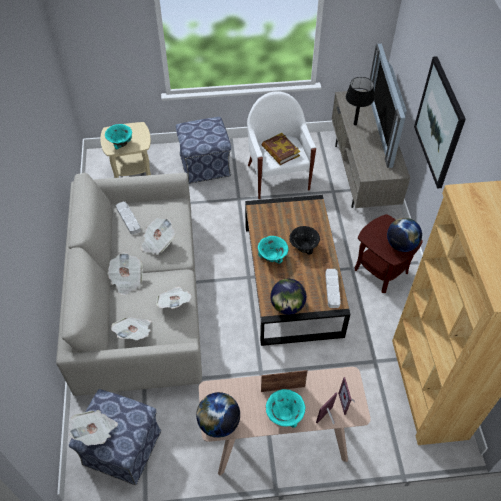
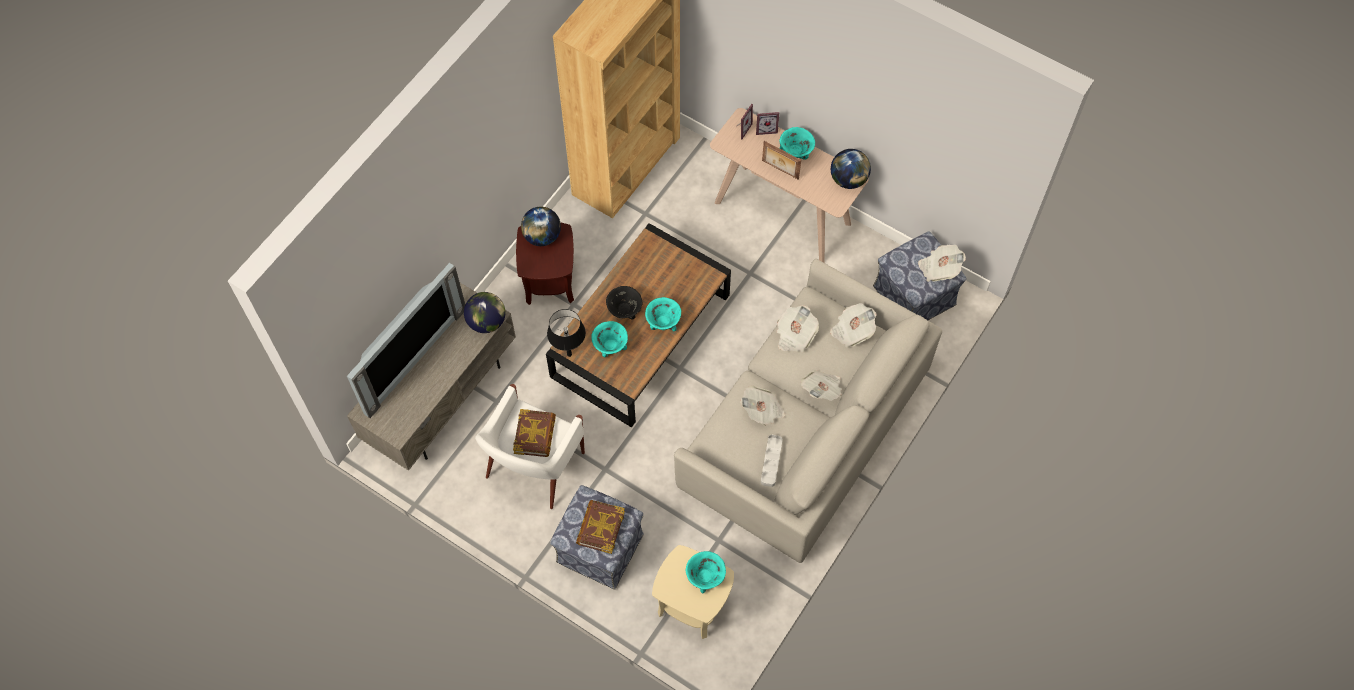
camera: 140 degrees left, 10 degrees up
globe [270,279,306,315] -> globe moved to [464,292,505,333]
grey tray [325,269,341,308] -> none
black table lamp [346,77,374,125] -> black table lamp moved to [547,309,586,357]
picture [414,56,466,189] -> none
none -> book [576,500,625,554]
none -> turquoise bowl [591,321,628,357]

